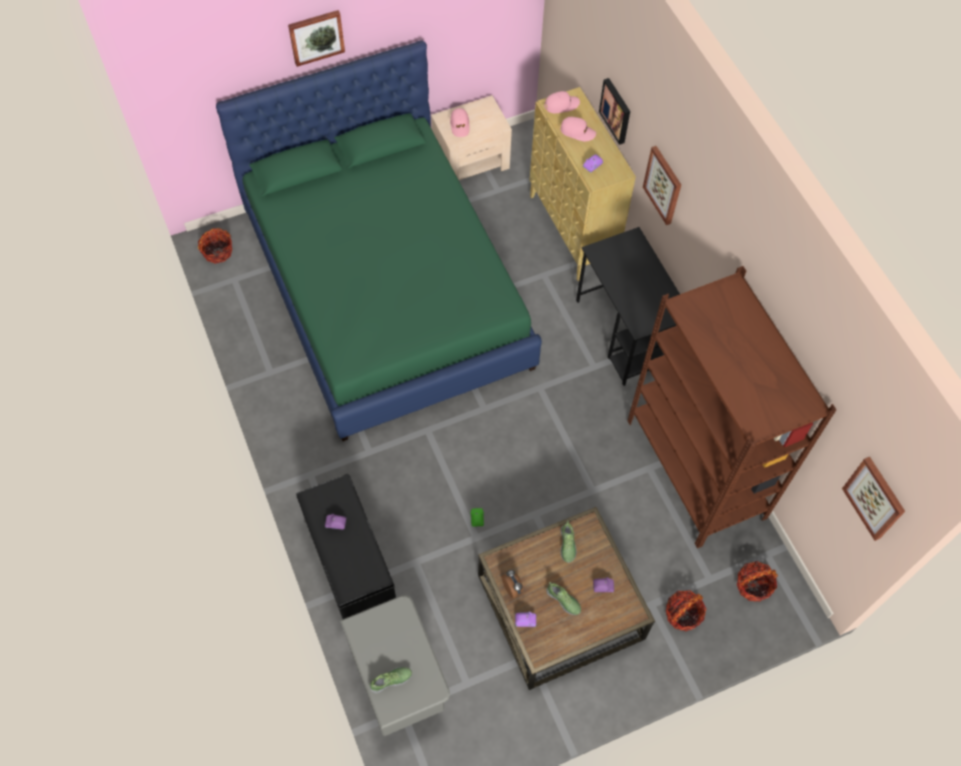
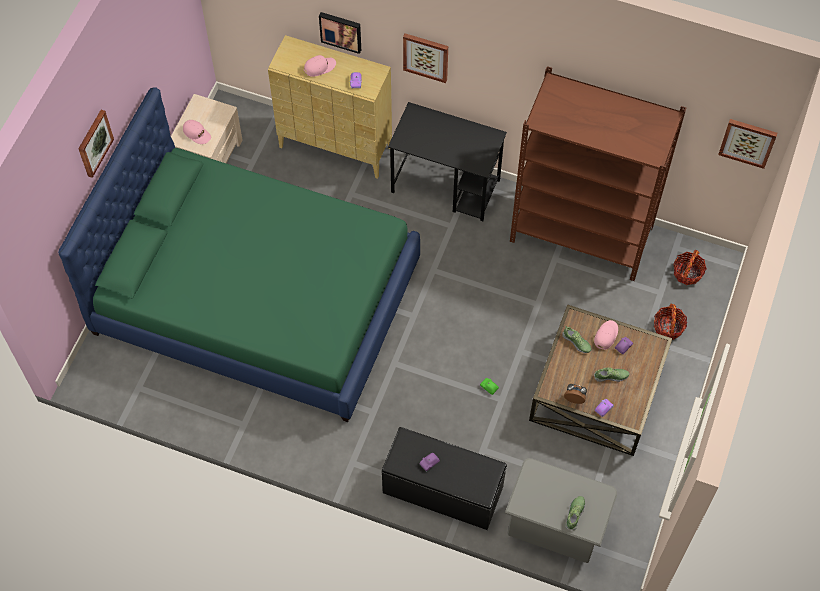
camera: 45 degrees left, 0 degrees up
basket [198,228,232,264] -> none
pink cap [544,91,580,113] -> pink cap moved to [594,320,618,350]

